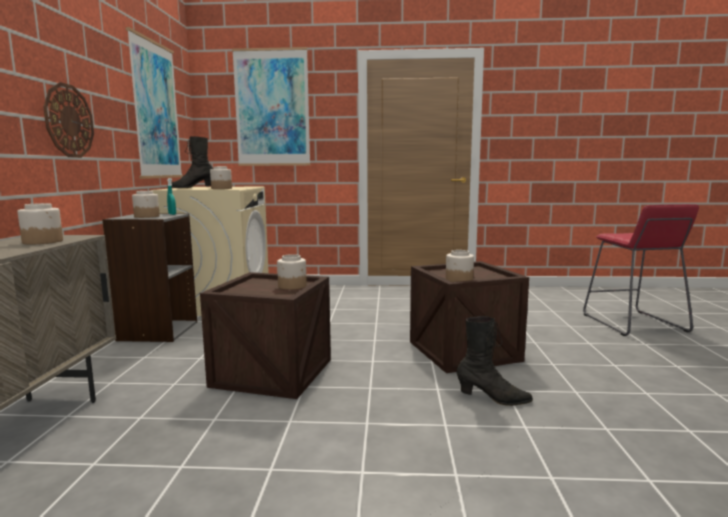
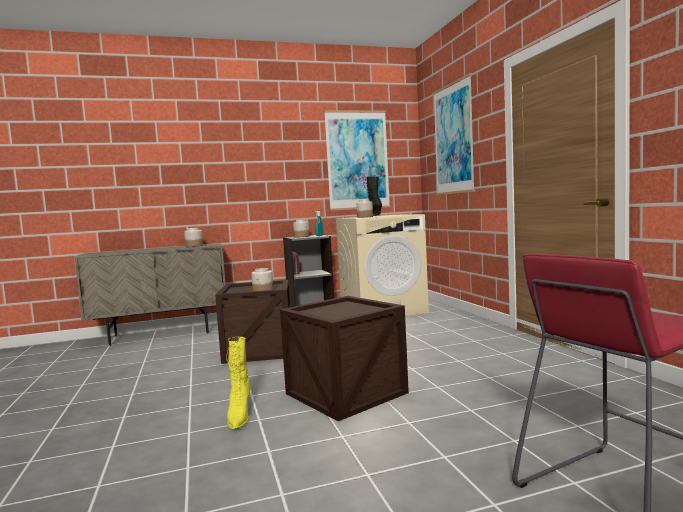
camera: 70 degrees right, 5 degrees down
wall clock [43,82,94,158] -> none
jar [446,250,474,282] -> none
black boot [457,316,533,406] -> yellow boot [226,337,251,429]

